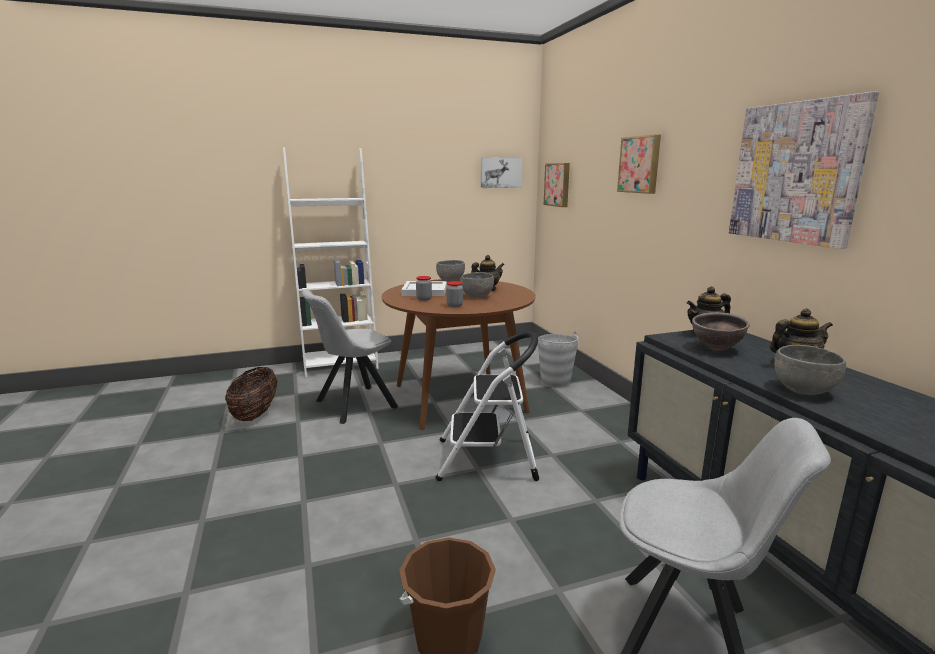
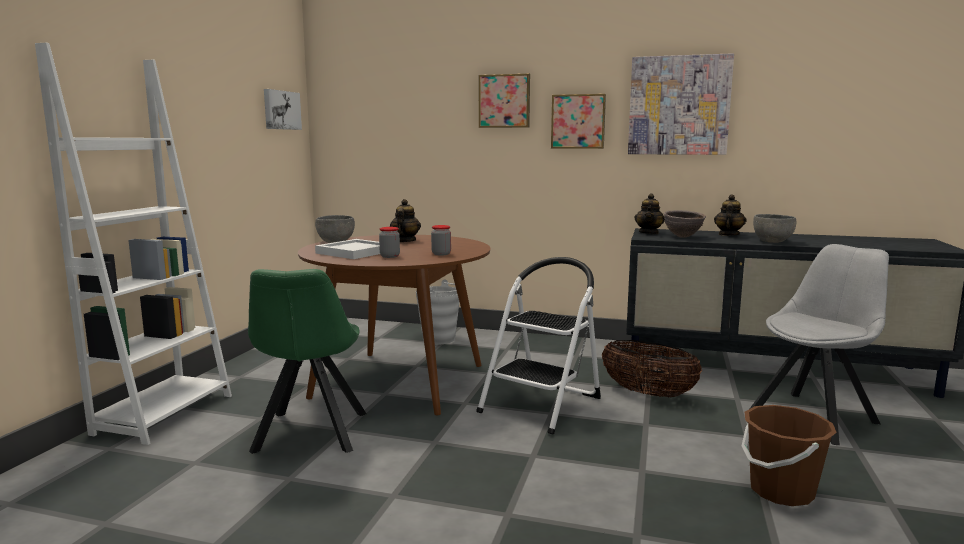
camera: 55 degrees left, 5 degrees down
basket [225,367,277,421] -> basket moved to [602,340,702,398]
grey chair [302,290,398,424] -> green chair [248,269,367,454]
grey bowl [461,272,494,298] -> none
picture [544,163,570,207] -> picture moved to [551,94,606,149]

